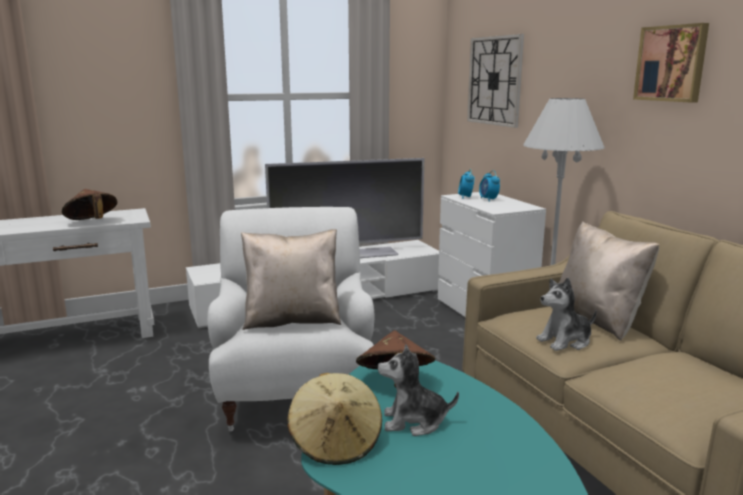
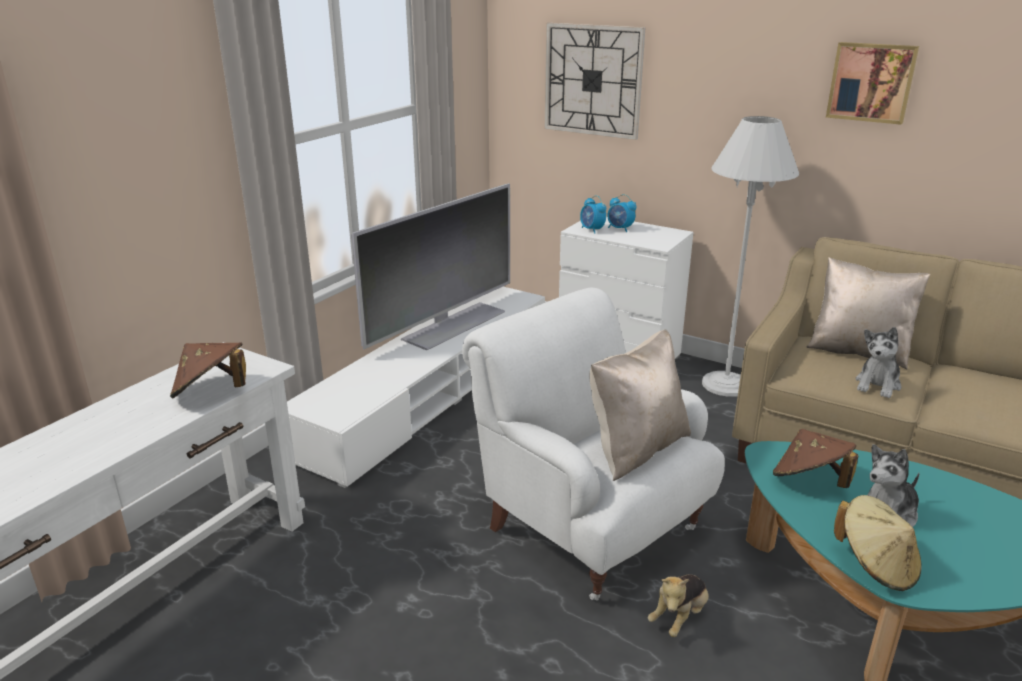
camera: 35 degrees left, 10 degrees up
none -> plush toy [648,574,709,637]

